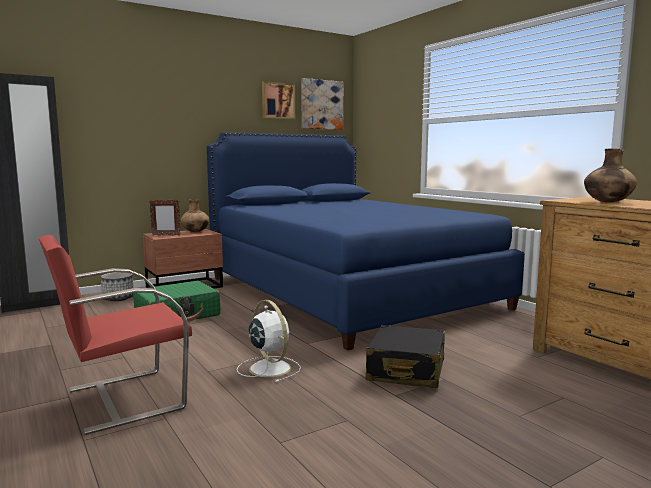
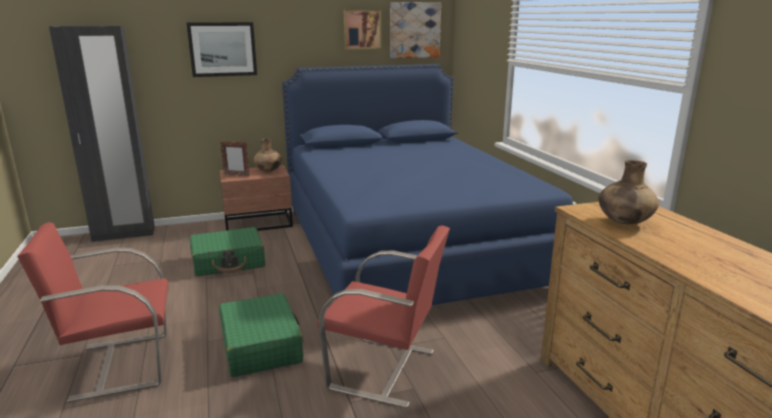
camera: 15 degrees right, 10 degrees up
planter [101,272,134,301] -> none
white fan [237,300,301,382] -> green suitcase [219,293,303,377]
black suitcase [366,325,445,388] -> red chair [317,225,450,408]
none -> picture [186,22,257,77]

